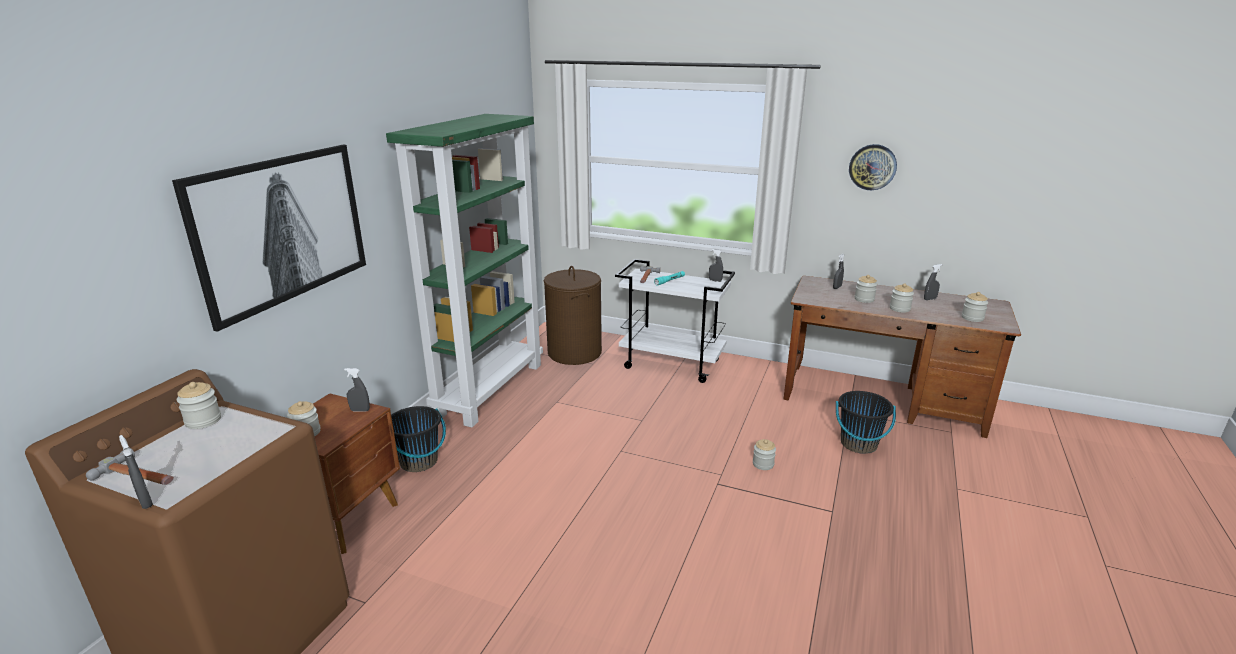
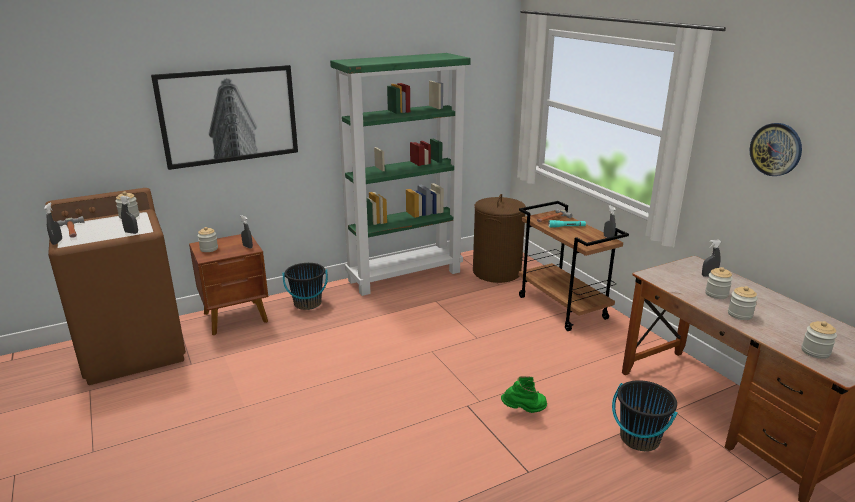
camera: 40 degrees right, 0 degrees up
white cart [615,259,735,383] -> brown cart [518,201,629,331]
jar [753,439,776,470] -> green boot [501,376,547,413]
grey spray bottle [924,264,942,300] -> grey spray bottle moved to [120,196,138,234]

